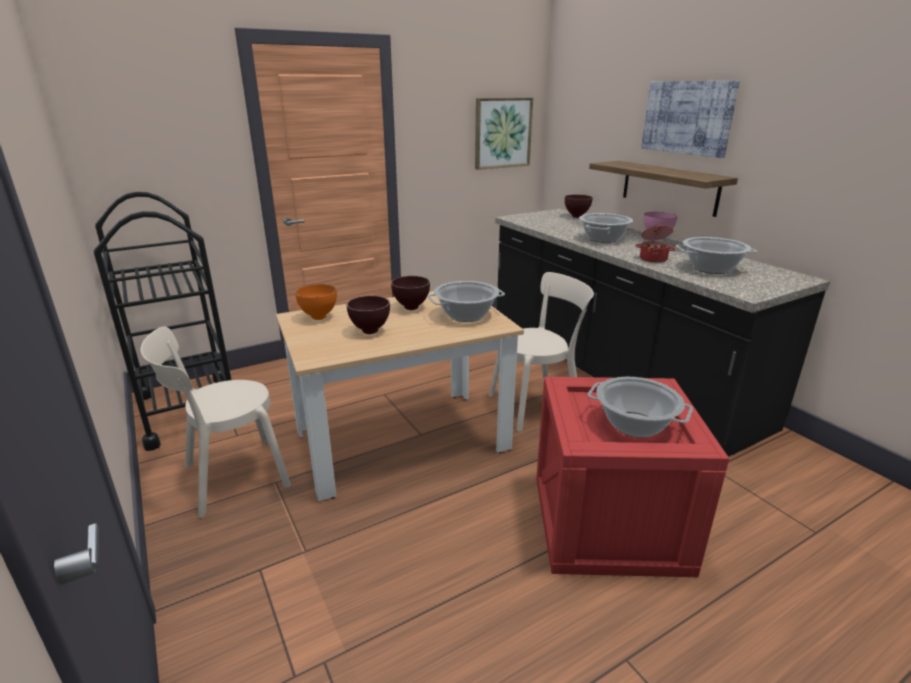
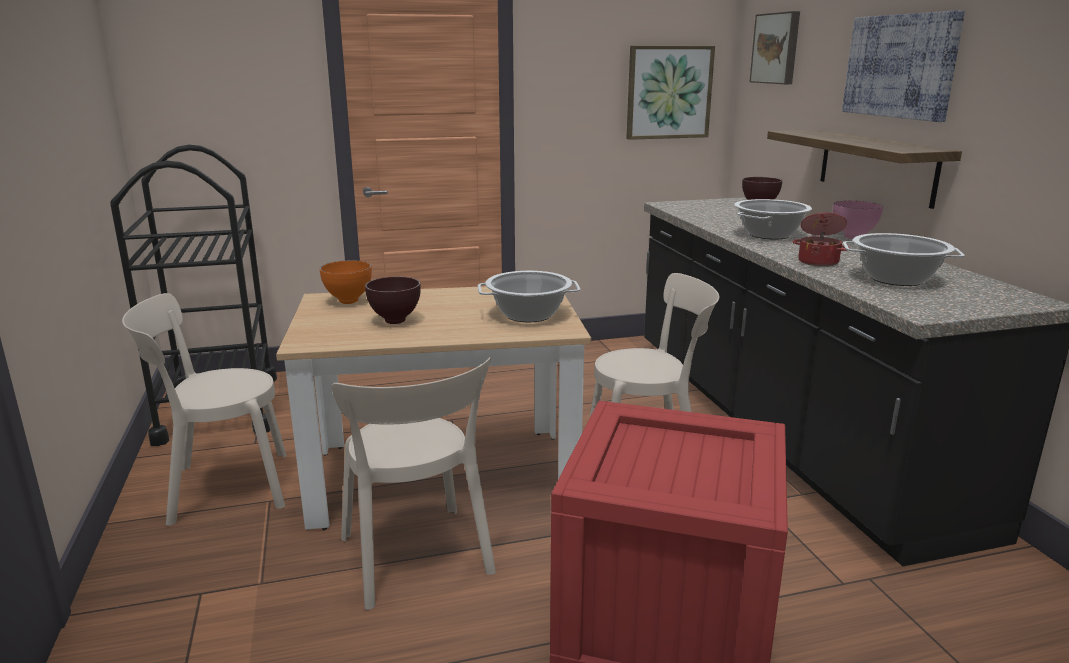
camera: 15 degrees right, 5 degrees down
brown bowl [391,276,430,310] -> none
cooking pot [587,377,693,438] -> none
none -> beige chair [332,357,496,610]
none -> picture [750,11,800,84]

